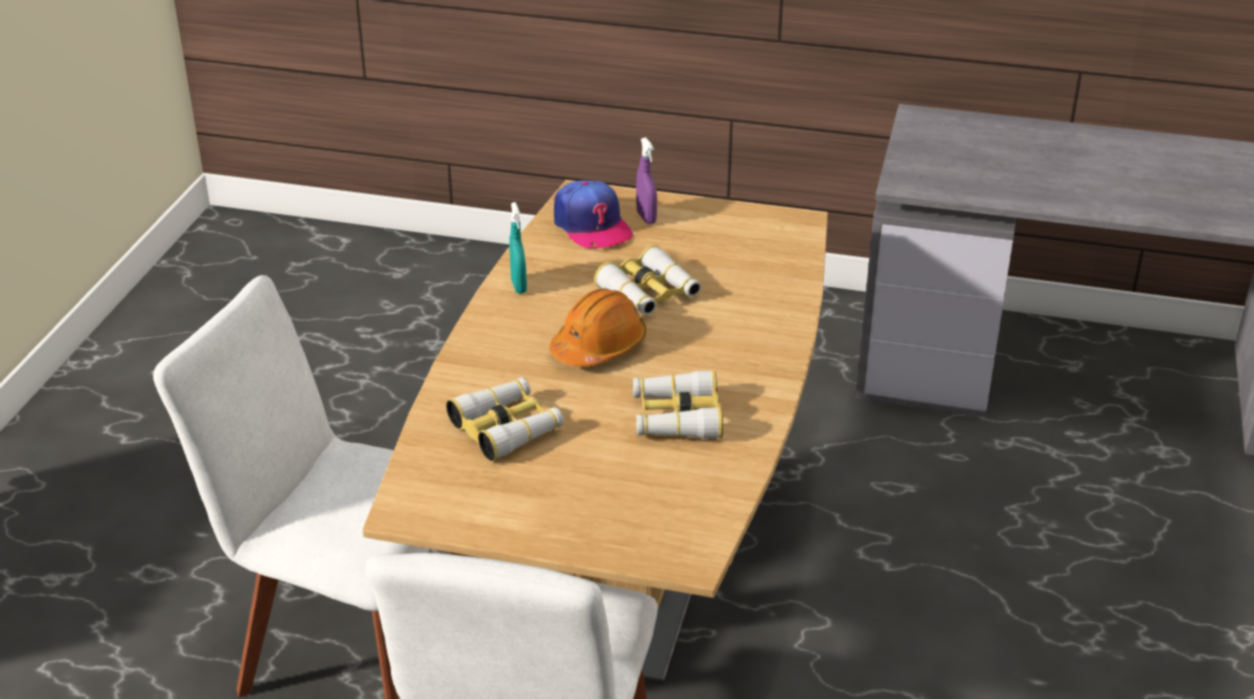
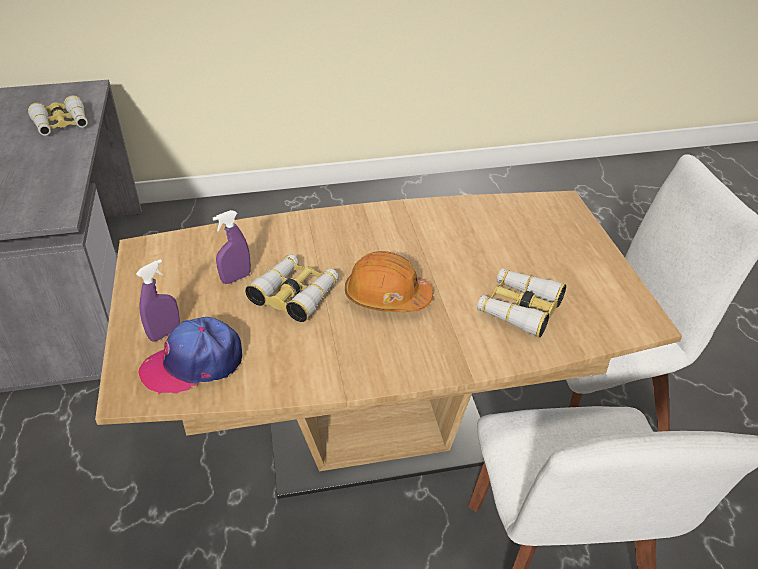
camera: 115 degrees left, 5 degrees up
turquoise spray bottle [509,202,527,294] -> none
cap [554,180,633,248] -> cap turned 150 degrees counterclockwise [139,317,242,394]
binoculars [633,370,723,439] -> binoculars moved to [28,95,88,136]
none -> purple spray bottle [213,210,251,284]

